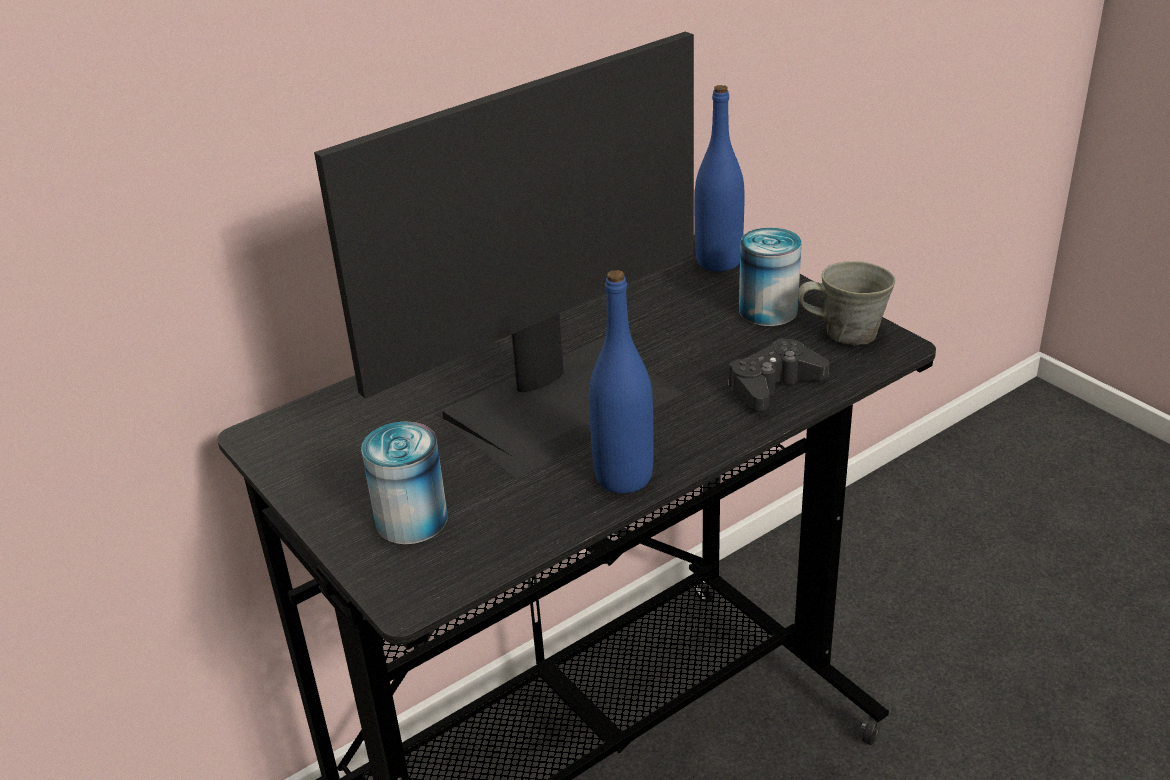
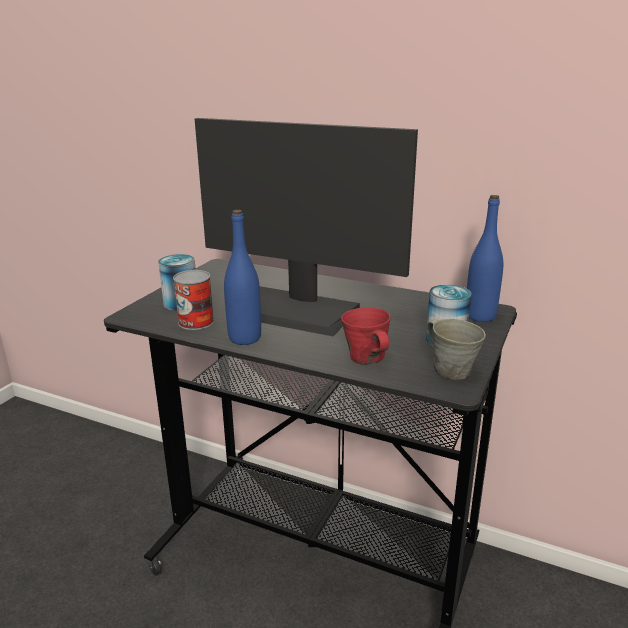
camera: 60 degrees right, 10 degrees down
black game controller [728,338,830,411] -> red mug [341,308,391,365]
none -> can [173,270,214,330]

